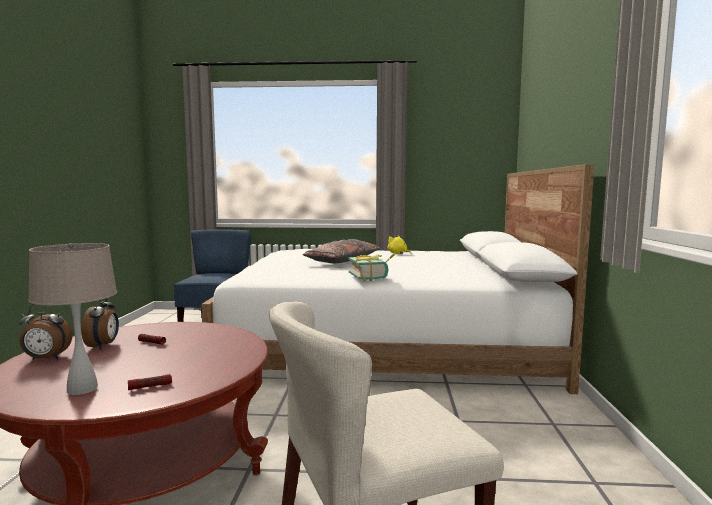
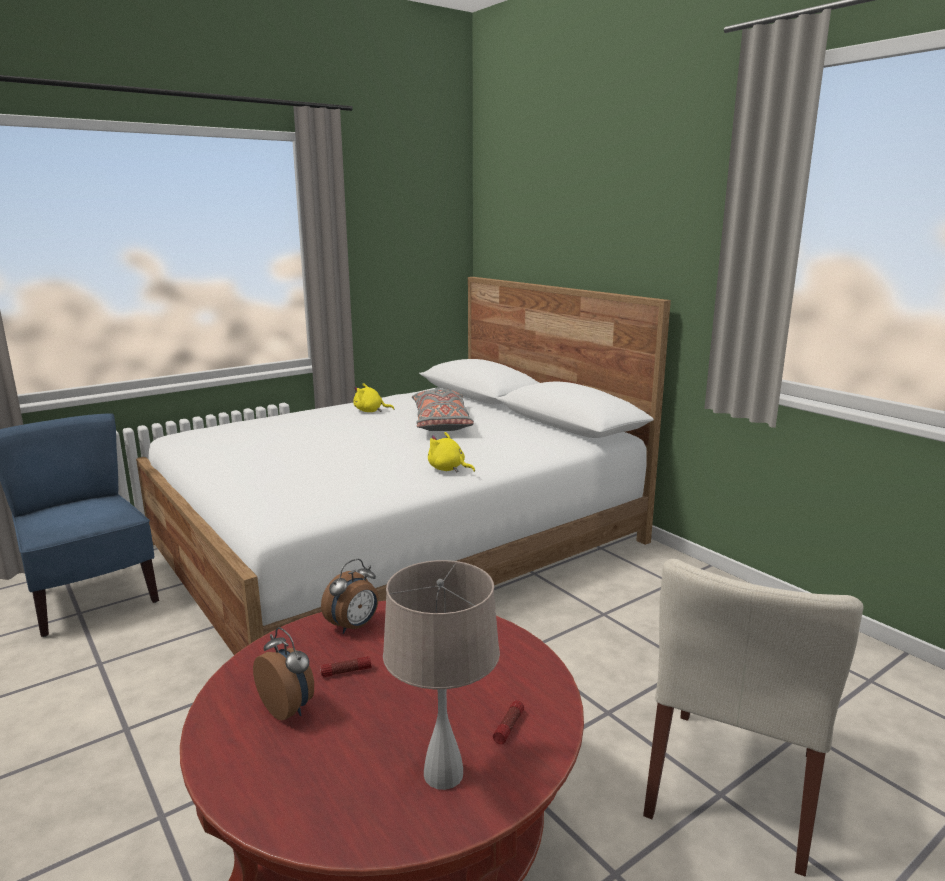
camera: 40 degrees left, 10 degrees up
alarm clock [19,304,72,360] -> alarm clock moved to [321,559,379,634]
grey pillow [302,239,380,263] -> grey pillow moved to [412,389,474,431]
book [349,254,395,281] -> yellow plush toy [428,432,475,472]

